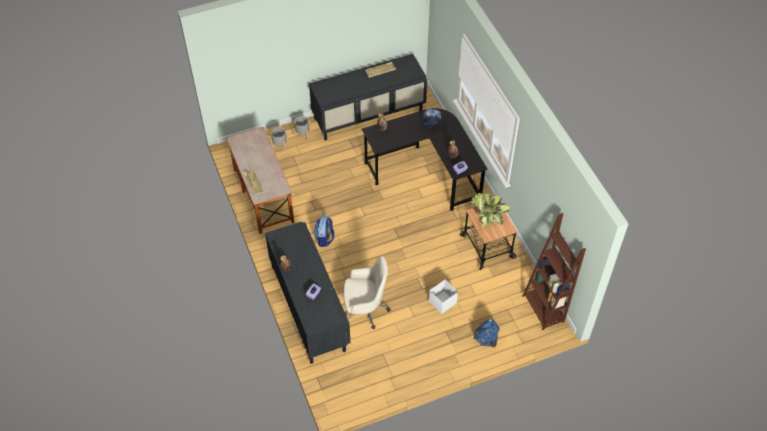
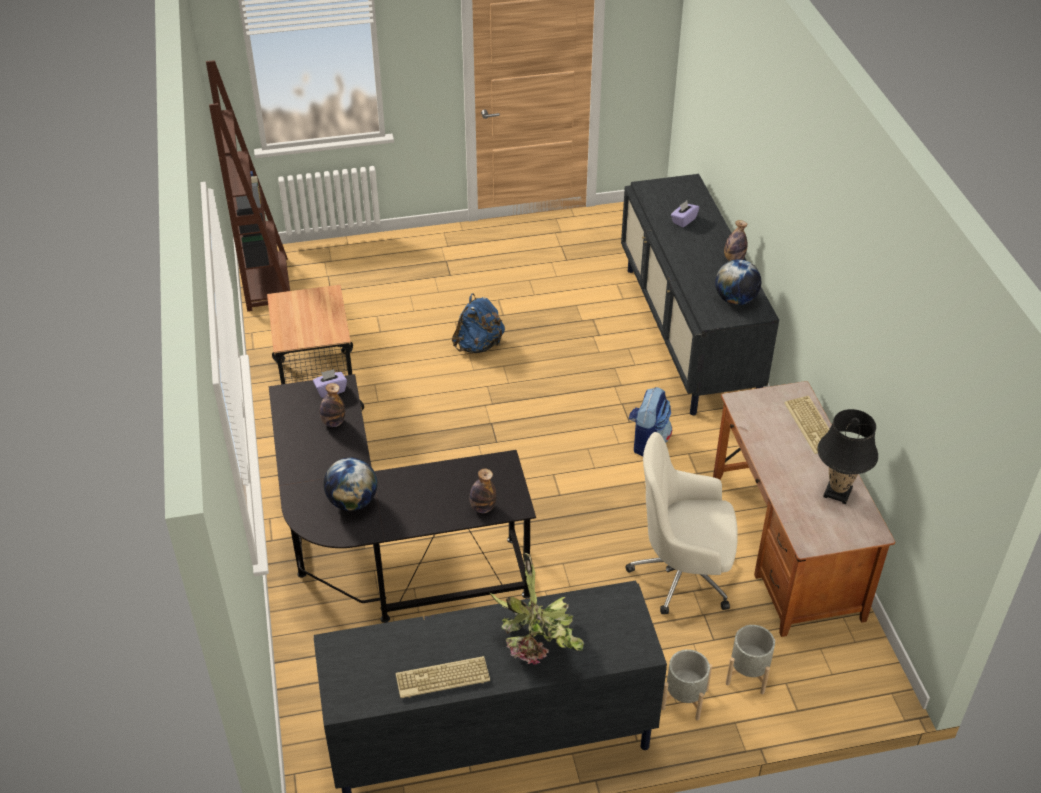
camera: 170 degrees left, 10 degrees down
beige office chair [344,256,391,329] -> beige office chair moved to [625,432,738,614]
white storage box [429,280,458,314] -> none
potted plant [471,193,510,228] -> potted plant moved to [488,552,584,664]
blue backpack [474,319,500,348] -> blue backpack moved to [452,294,505,353]
none -> globe [715,259,761,305]
none -> black table lamp [817,409,878,504]

